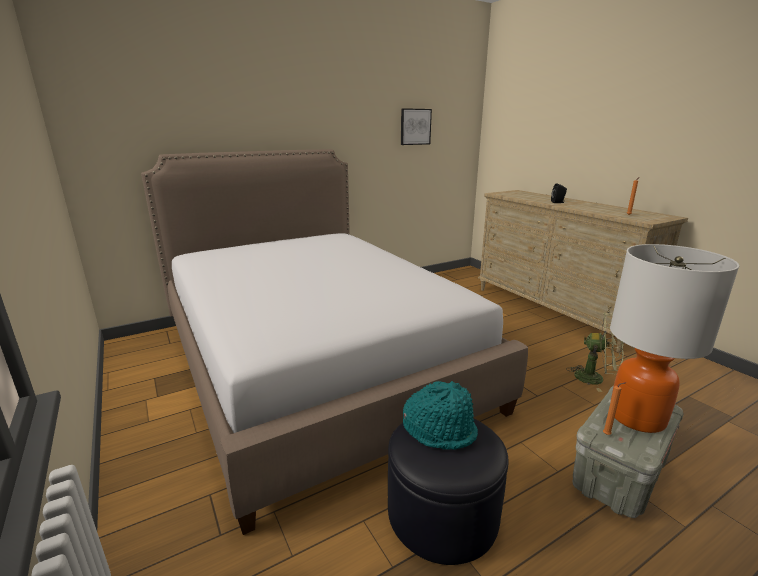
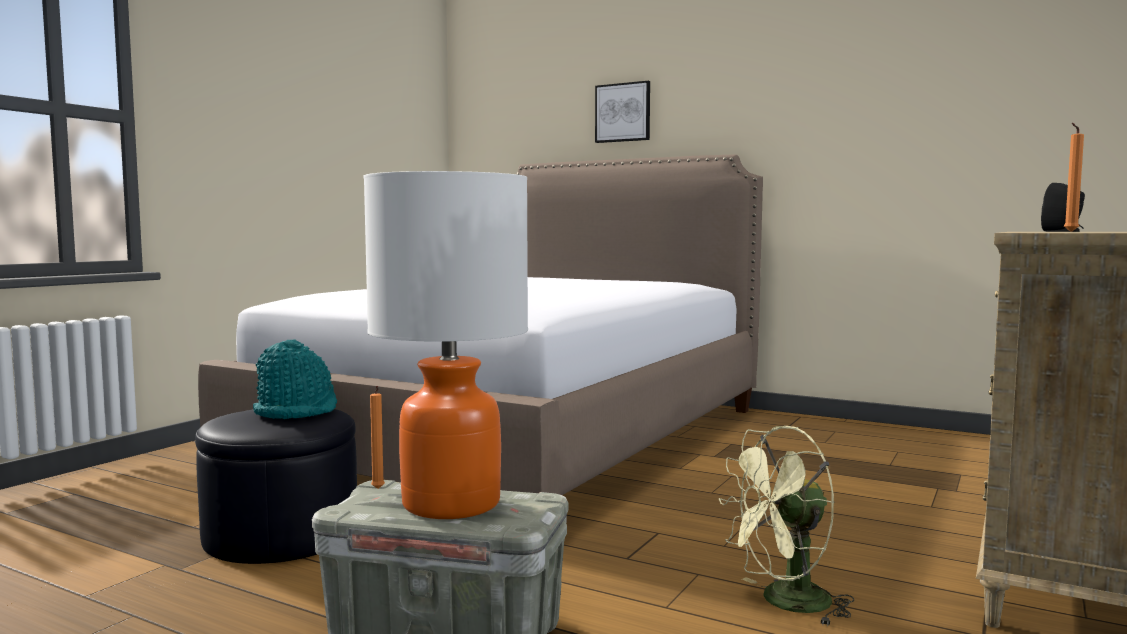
camera: 60 degrees right, 15 degrees down
picture [401,108,432,145] -> picture moved to [595,81,650,143]
green fan [566,312,624,392] -> green fan turned 75 degrees clockwise [719,426,854,626]

